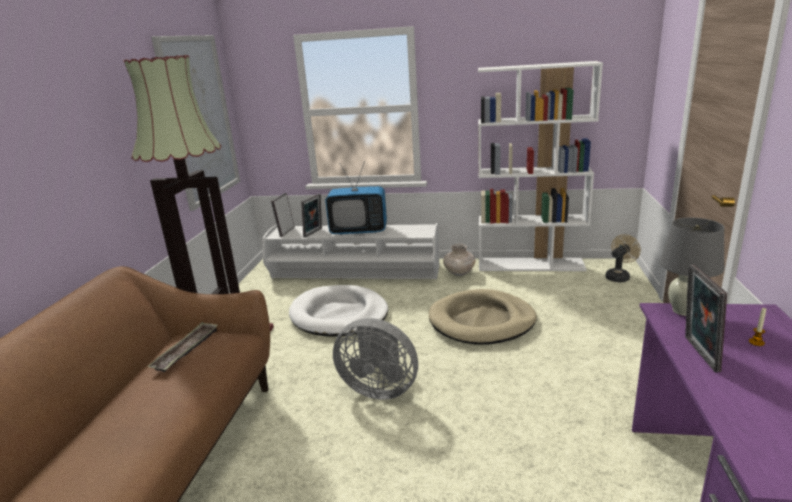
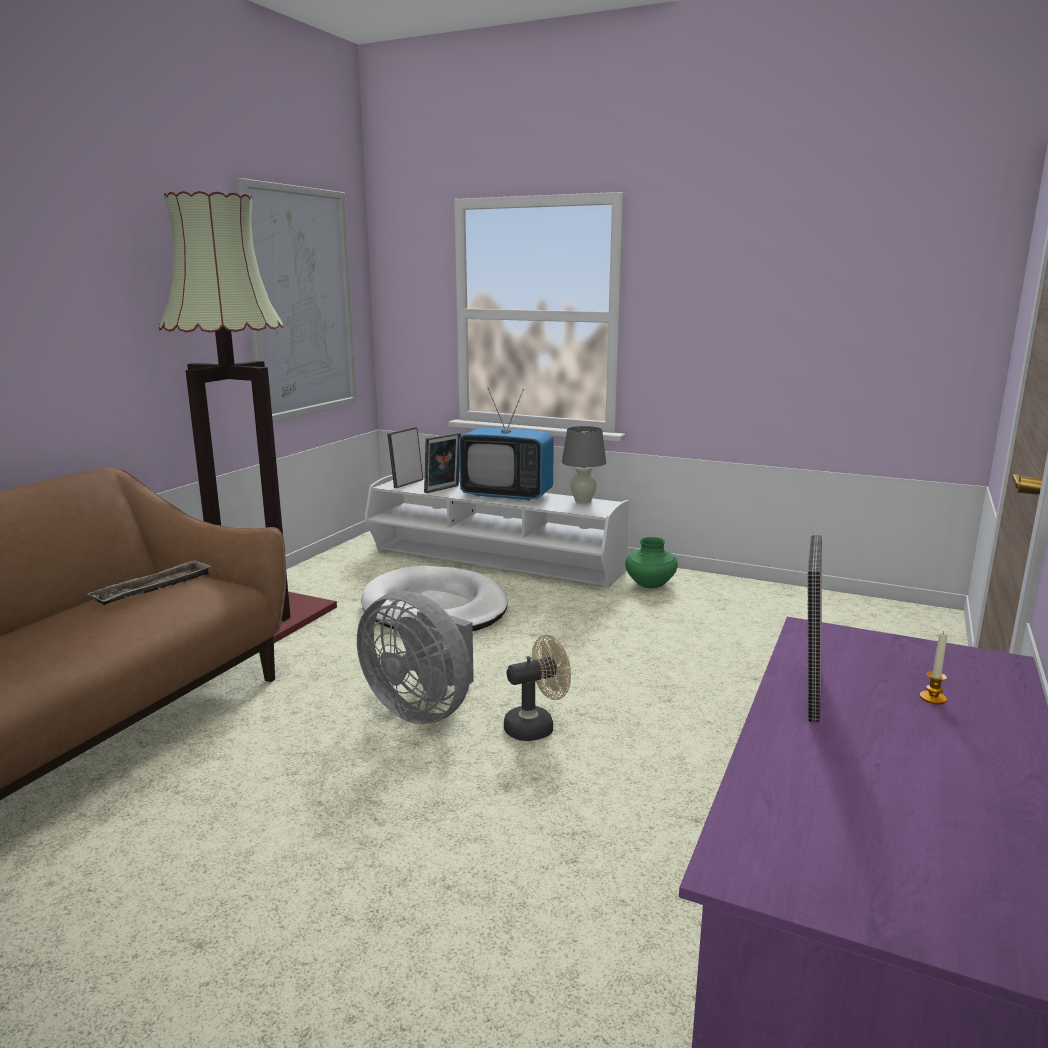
camera: 15 degrees right, 5 degrees down
beige dog bed [429,289,537,345] -> none
beige vase [443,244,475,276] -> green vase [625,537,678,588]
white bookcase [478,61,603,271] -> none
beige fan [605,234,641,282] -> beige fan moved to [504,635,571,741]
grey table lamp [660,218,724,316] -> grey table lamp moved to [562,426,606,503]

